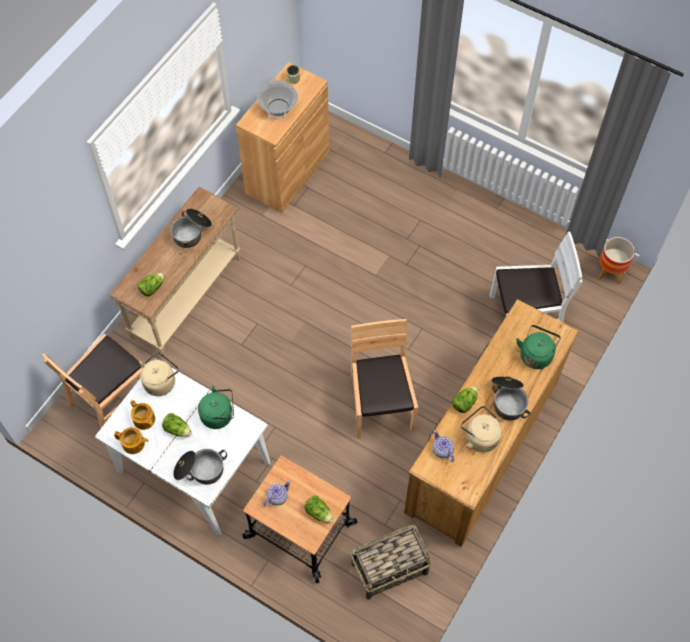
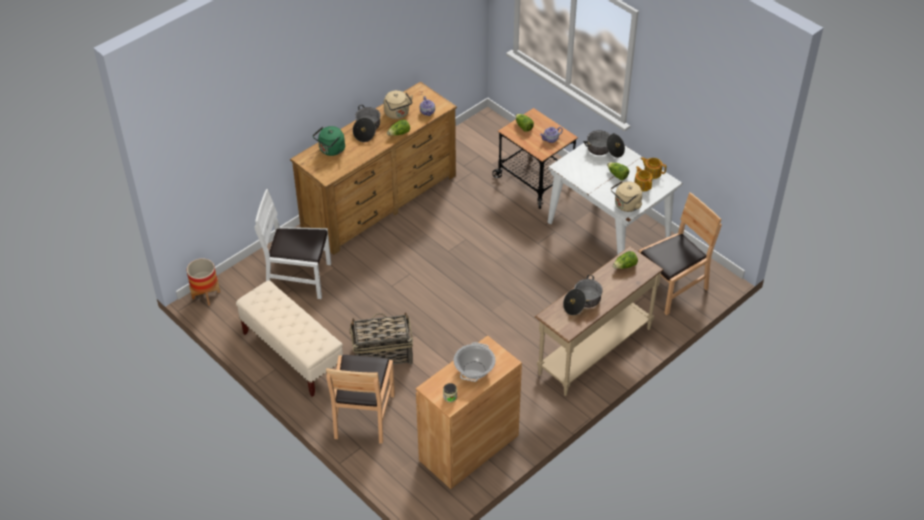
camera: 165 degrees left, 15 degrees down
green kettle [198,386,234,429] -> none
brown chair [351,319,418,439] -> brown chair moved to [326,355,395,444]
basket [351,524,432,600] -> basket moved to [350,312,413,365]
none -> beige bench [236,280,343,397]

